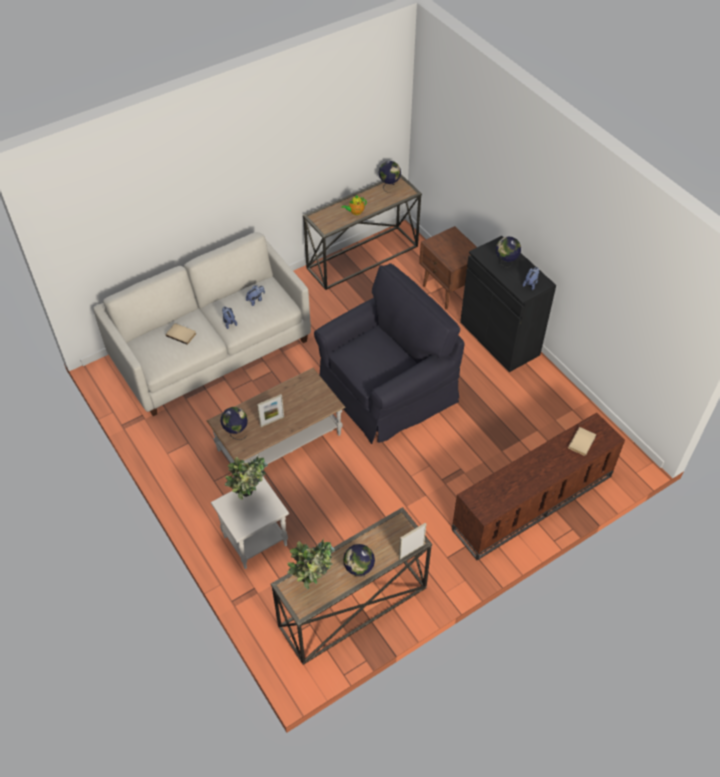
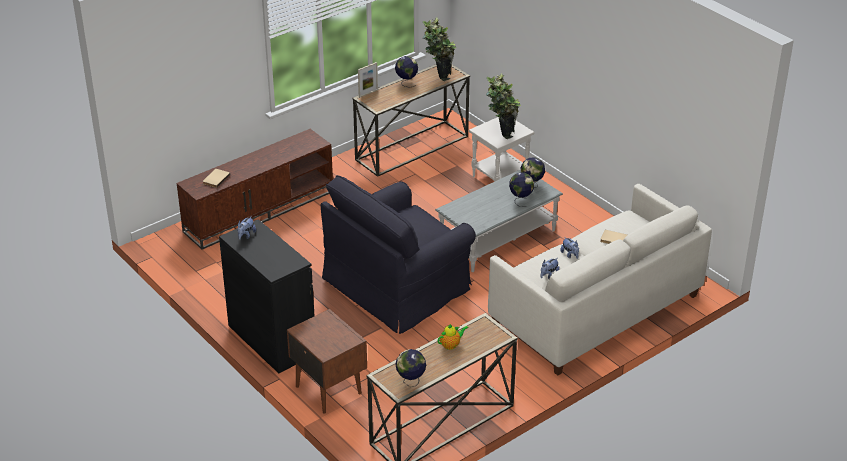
camera: 175 degrees right, 15 degrees down
brown coffee table [207,368,346,464] -> grey coffee table [435,169,563,272]
picture frame [257,394,284,427] -> none
globe [496,236,521,268] -> globe moved to [509,173,534,207]

